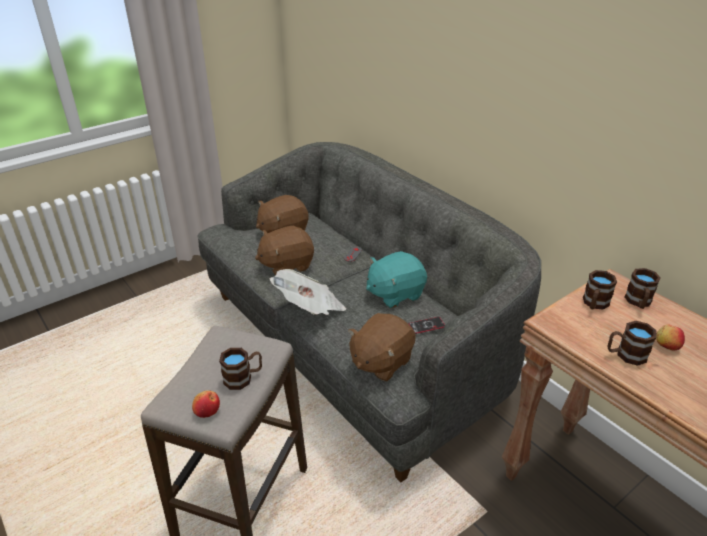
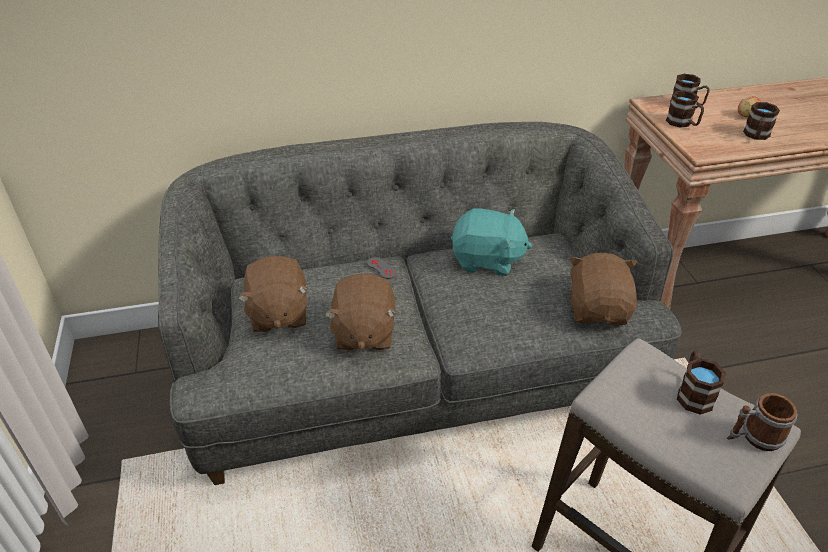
camera: 65 degrees left, 5 degrees up
apple [192,390,220,418] -> mug [727,393,797,451]
newspaper [270,269,346,315] -> none
brown plush toy [348,313,416,381] -> brown plush toy turned 150 degrees counterclockwise [569,253,637,325]
turquoise plush toy [366,251,427,308] -> turquoise plush toy turned 75 degrees counterclockwise [451,208,532,276]
phone [409,317,445,334] -> none

